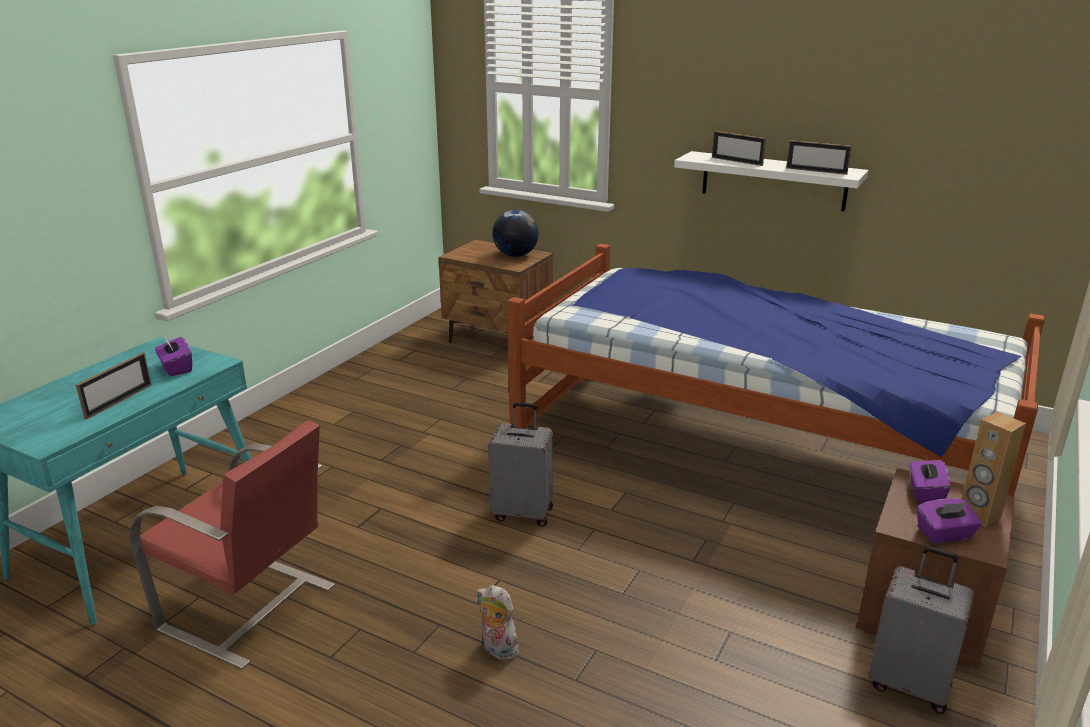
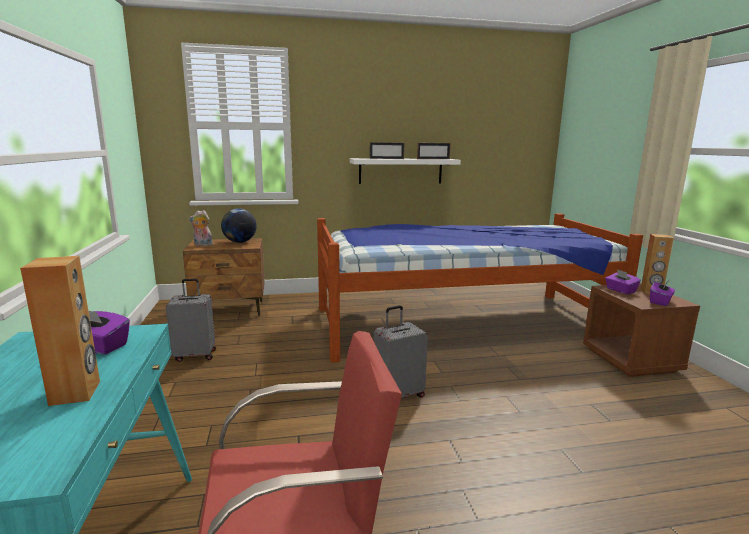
camera: 40 degrees left, 10 degrees down
picture frame [76,352,151,420] -> brown speaker [20,256,100,406]
plush toy [477,585,521,661] -> plush toy moved to [189,210,213,246]
grey suitcase [868,546,974,714] -> grey suitcase moved to [166,278,216,362]

